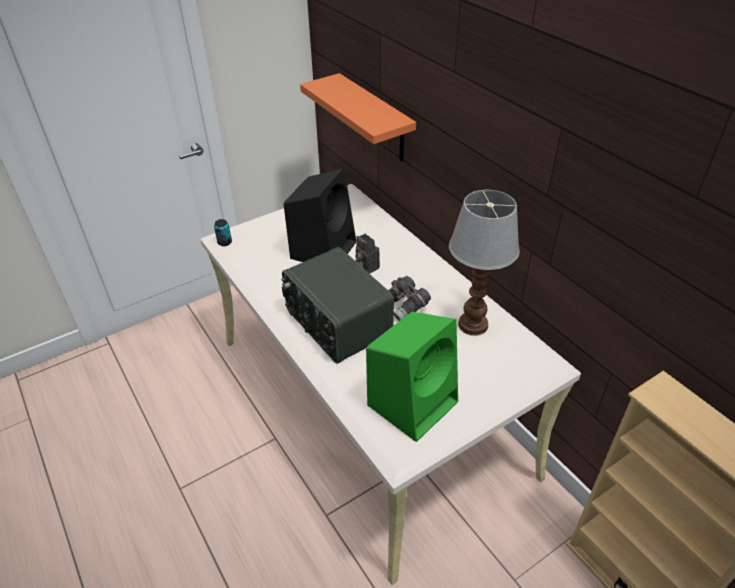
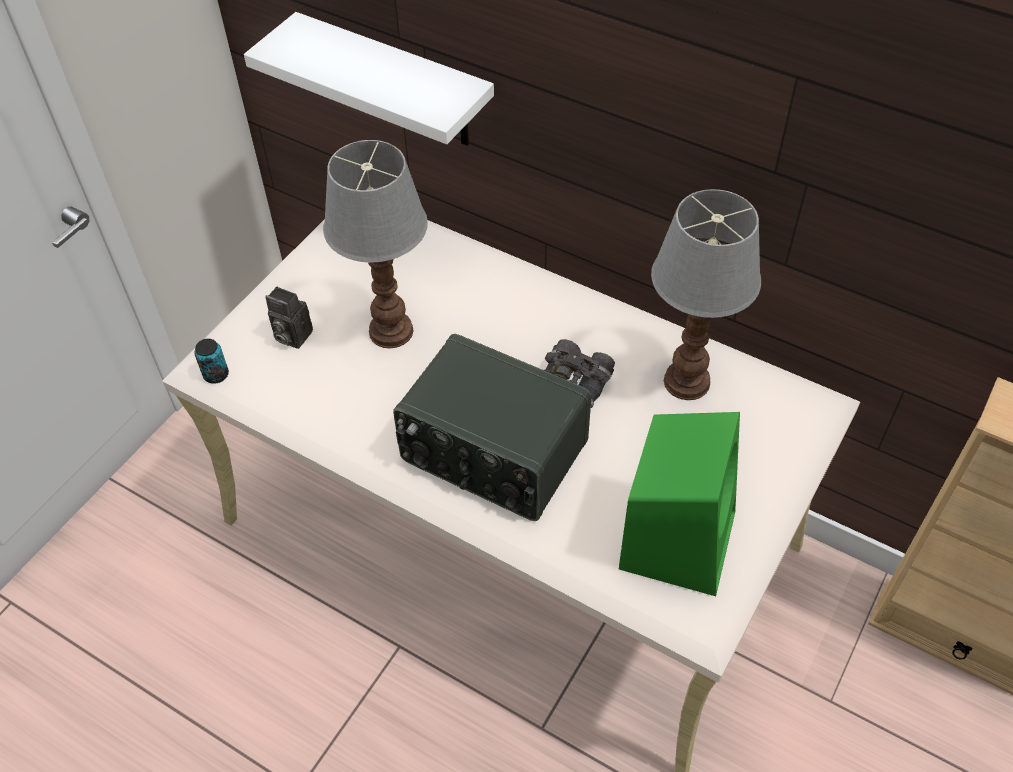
camera: 25 degrees left, 10 degrees up
black speaker [284,168,356,262] -> table lamp [323,140,428,349]
orange shelf [300,73,416,161] -> white shelf [244,12,494,146]
camera [356,233,380,274] -> camera moved to [265,286,313,349]

